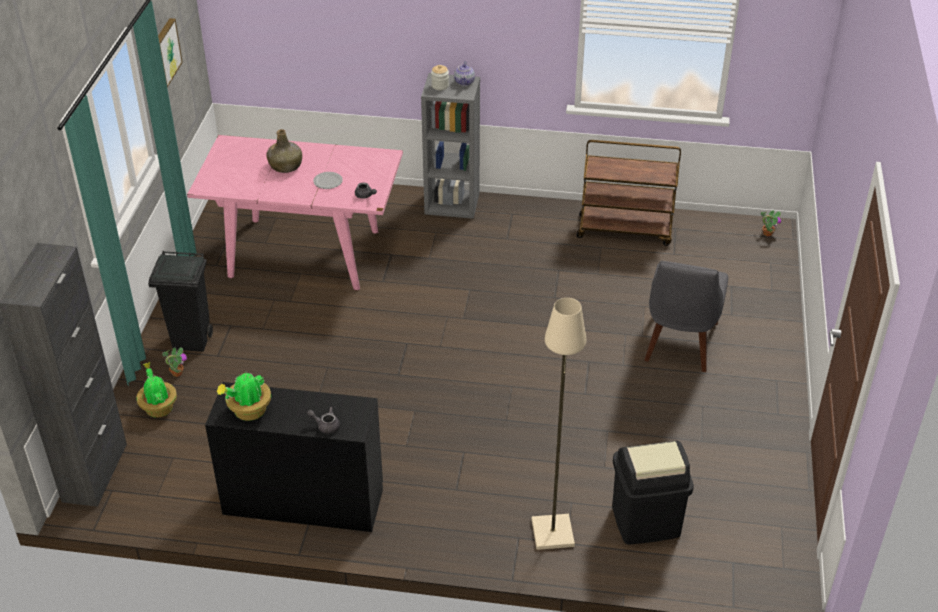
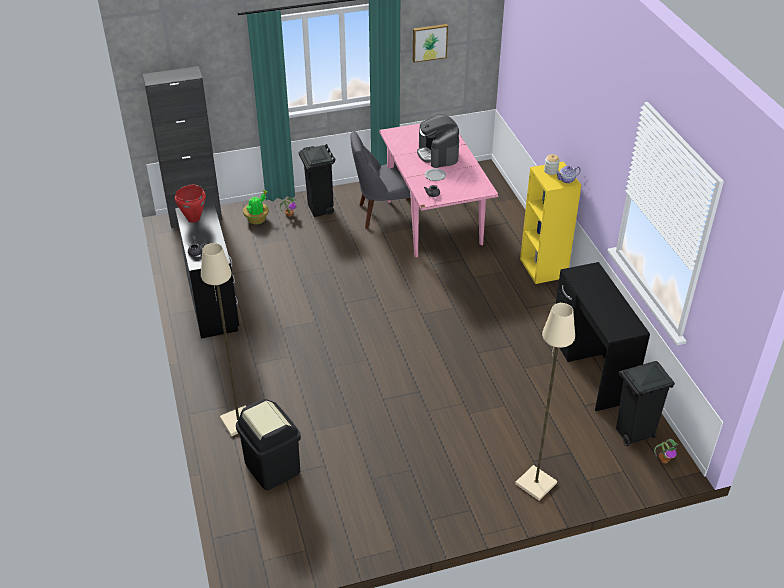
camera: 65 degrees right, 0 degrees up
potted plant [217,373,271,421] -> red cooking pot [175,185,206,223]
green bottle [266,129,302,173] -> coffee machine [417,114,459,168]
grey bookcase [421,73,480,219] -> yellow bookcase [520,162,581,284]
brown cart [576,140,681,246] -> black desk [556,262,650,411]
grey chair [644,261,728,372] -> grey chair moved to [351,131,411,229]
none -> beige floor lamp [515,303,575,501]
none -> black trash can [616,361,675,446]

